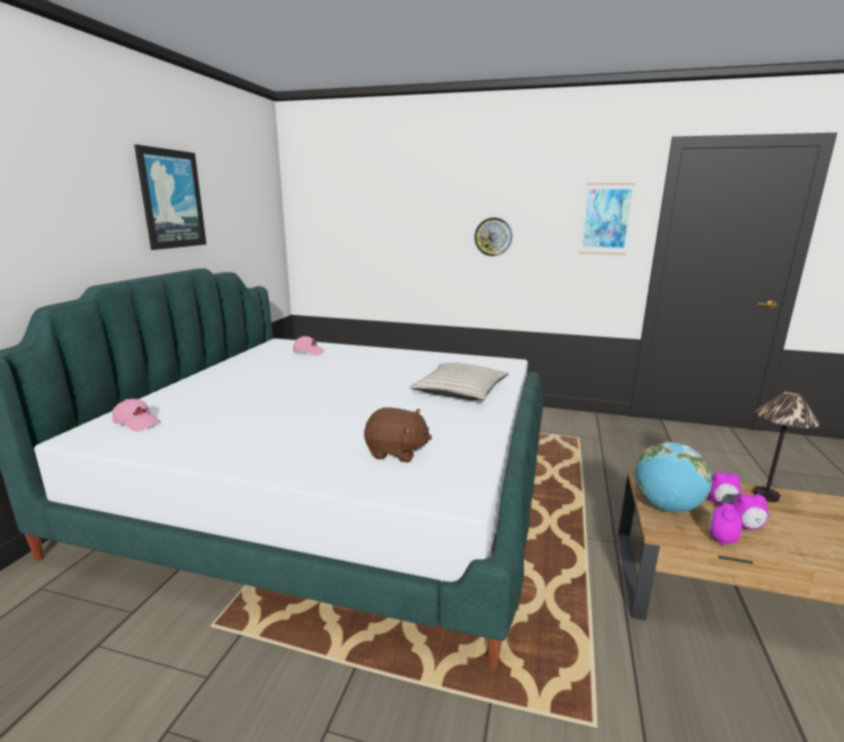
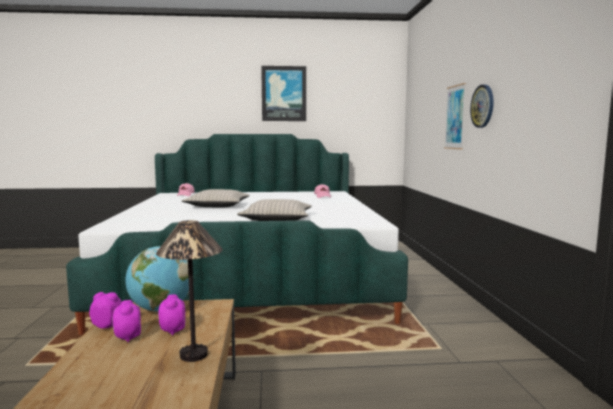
camera: 70 degrees right, 10 degrees down
brown plush toy [364,407,432,462] -> none
picture [580,183,635,255] -> picture moved to [444,83,466,149]
none -> beige pillow [182,189,250,207]

